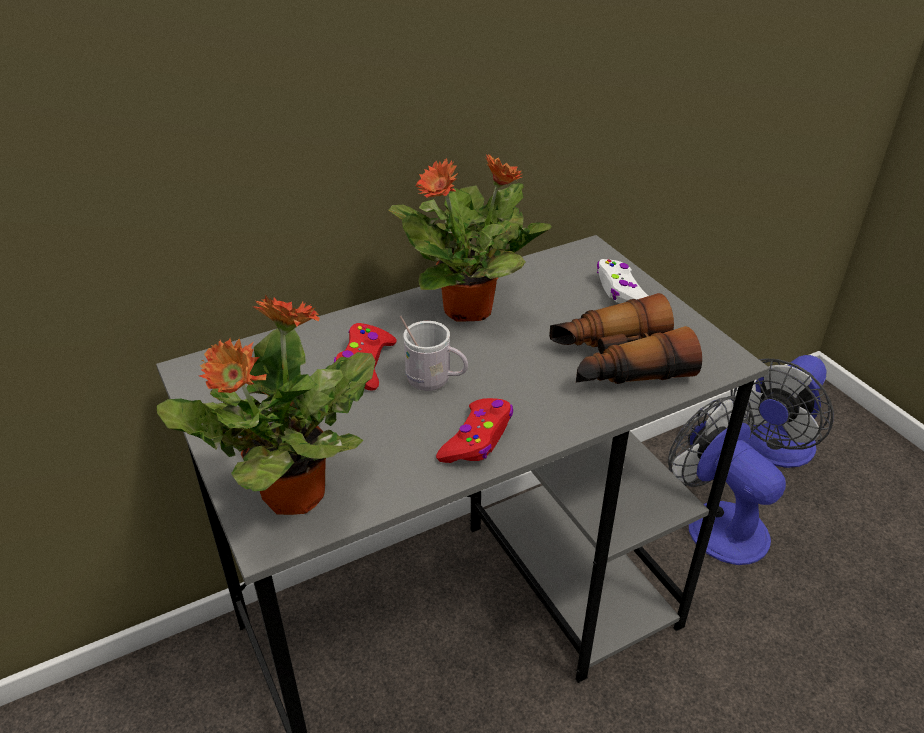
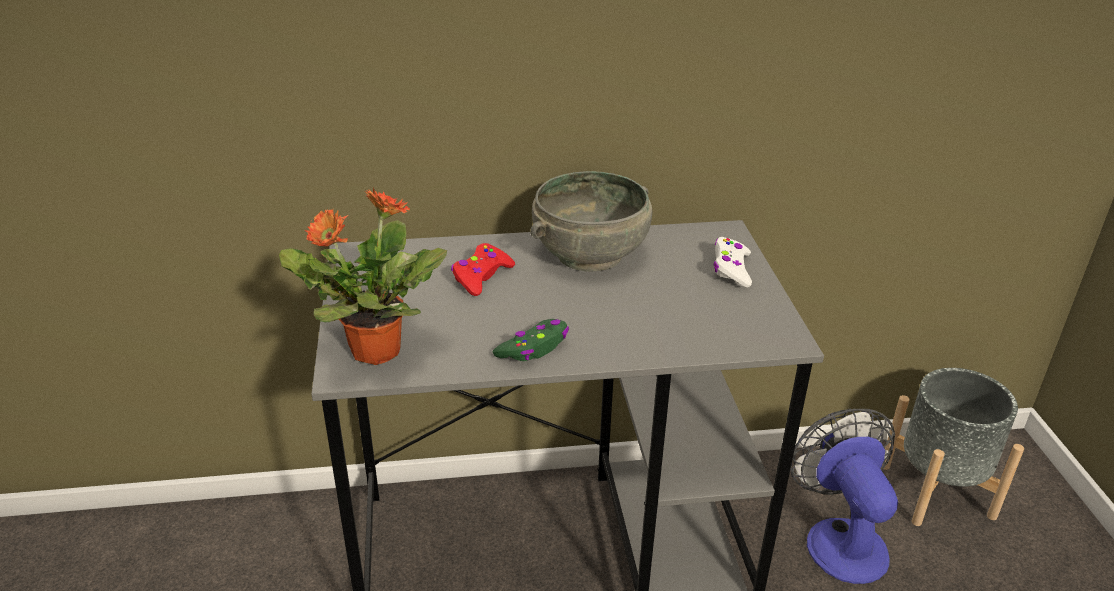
camera: 20 degrees right, 5 degrees down
potted plant [388,154,552,322] -> grey bowl [530,171,652,272]
white mug [400,316,468,391] -> none
red game controller [436,398,513,463] -> green game controller [493,319,569,361]
binoculars [549,293,702,384] -> none
fan [730,355,833,468] -> grey planter [881,368,1024,526]

